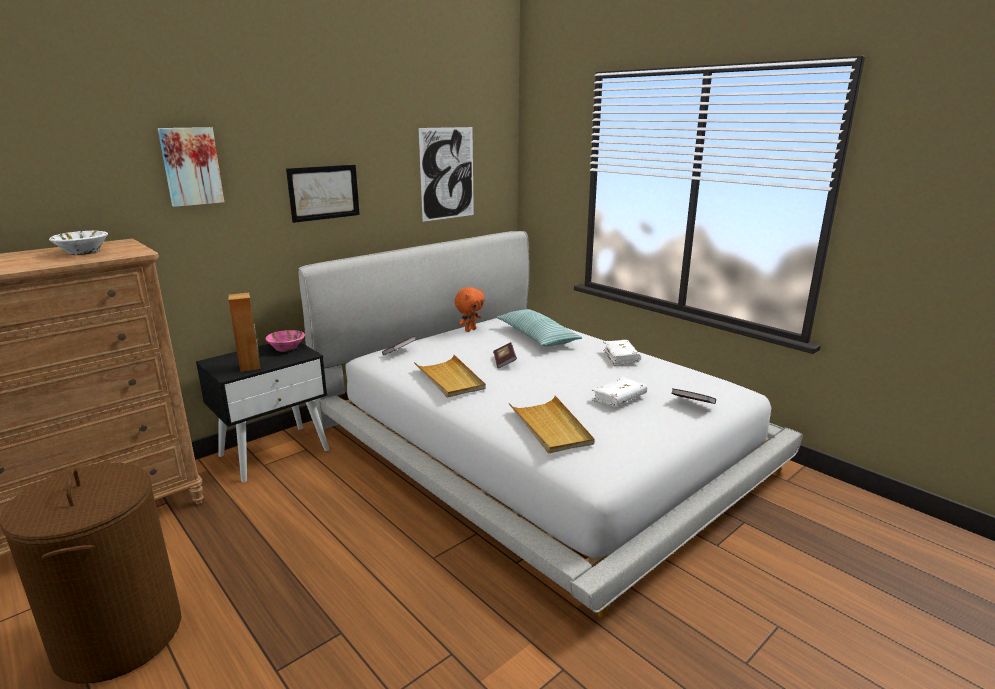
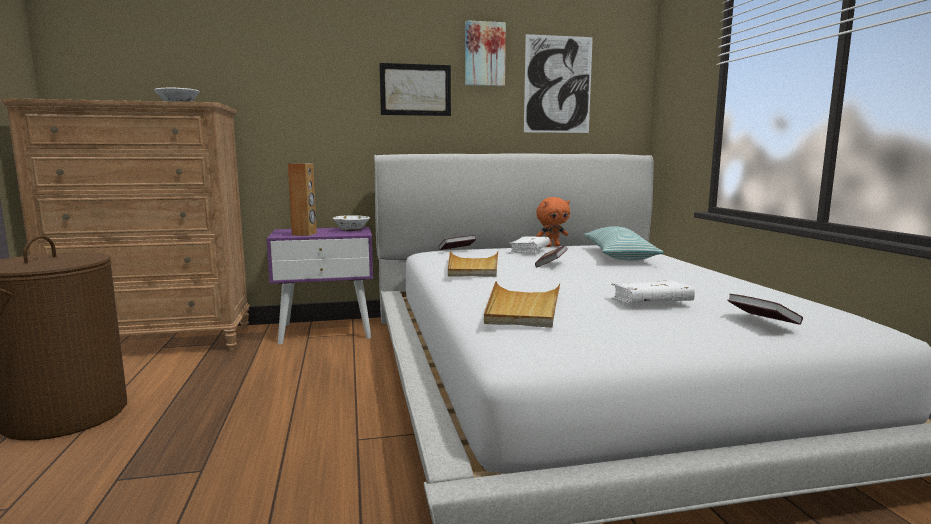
camera: 30 degrees right, 10 degrees down
picture [158,127,224,207] -> picture moved to [465,20,506,86]
black nightstand [196,342,329,482] -> purple nightstand [266,227,373,344]
pink bowl [265,330,305,352] -> white bowl [333,215,370,231]
white book [603,340,641,366] -> white book moved to [509,236,550,254]

